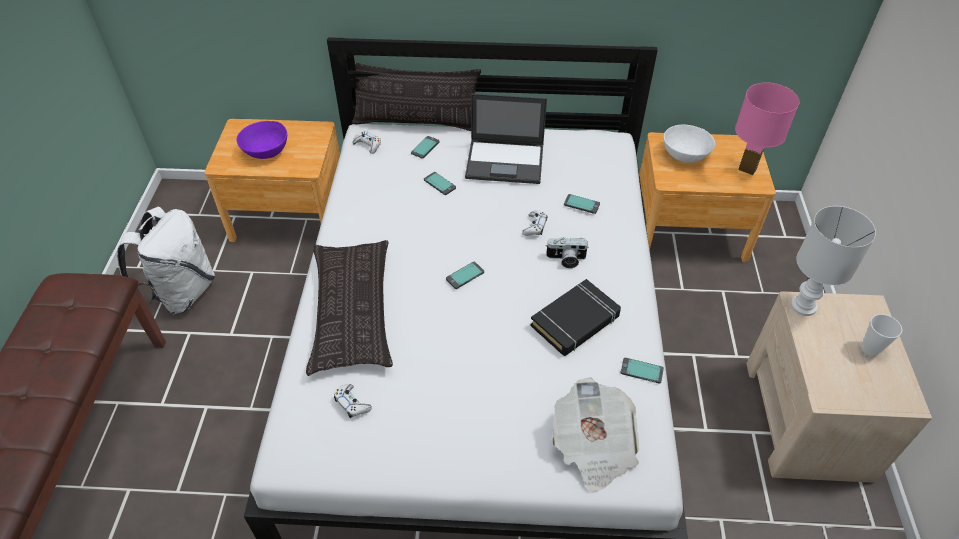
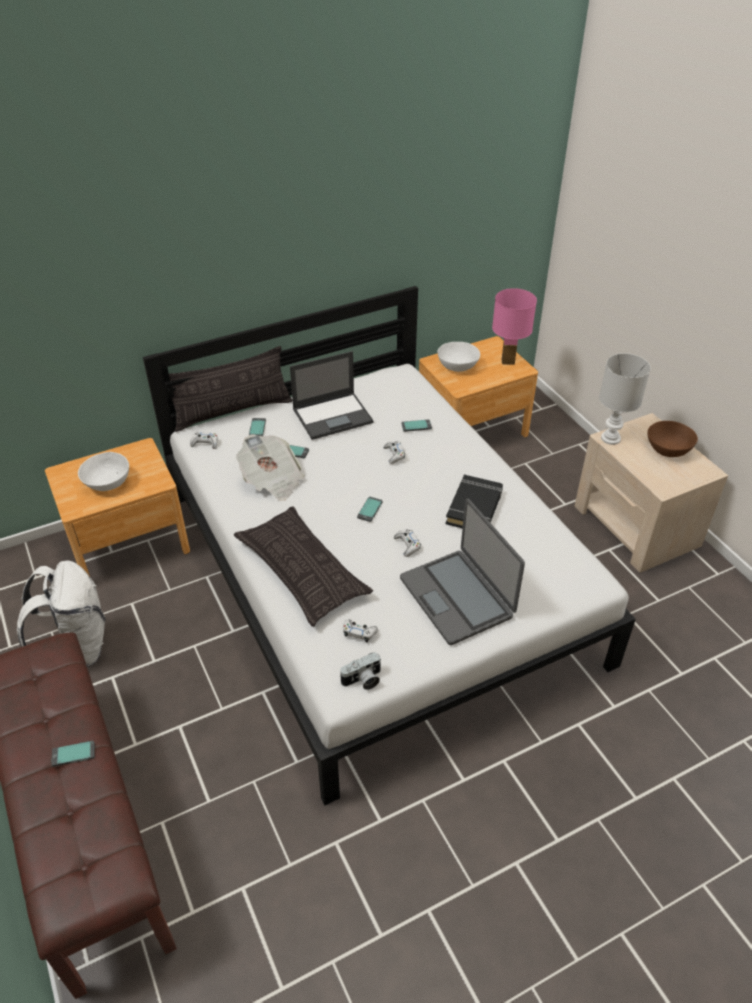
camera: 30 degrees left, 5 degrees down
purple bowl [236,121,287,159] -> white bowl [78,452,129,491]
camera [546,237,589,268] -> camera moved to [339,652,381,690]
newspaper [552,378,639,492] -> newspaper moved to [236,434,304,501]
phone [620,358,664,384] -> phone moved to [51,741,95,767]
cup [862,314,902,356] -> brown bowl [647,421,698,457]
none -> white game controller [394,529,421,557]
none -> laptop [400,499,525,645]

